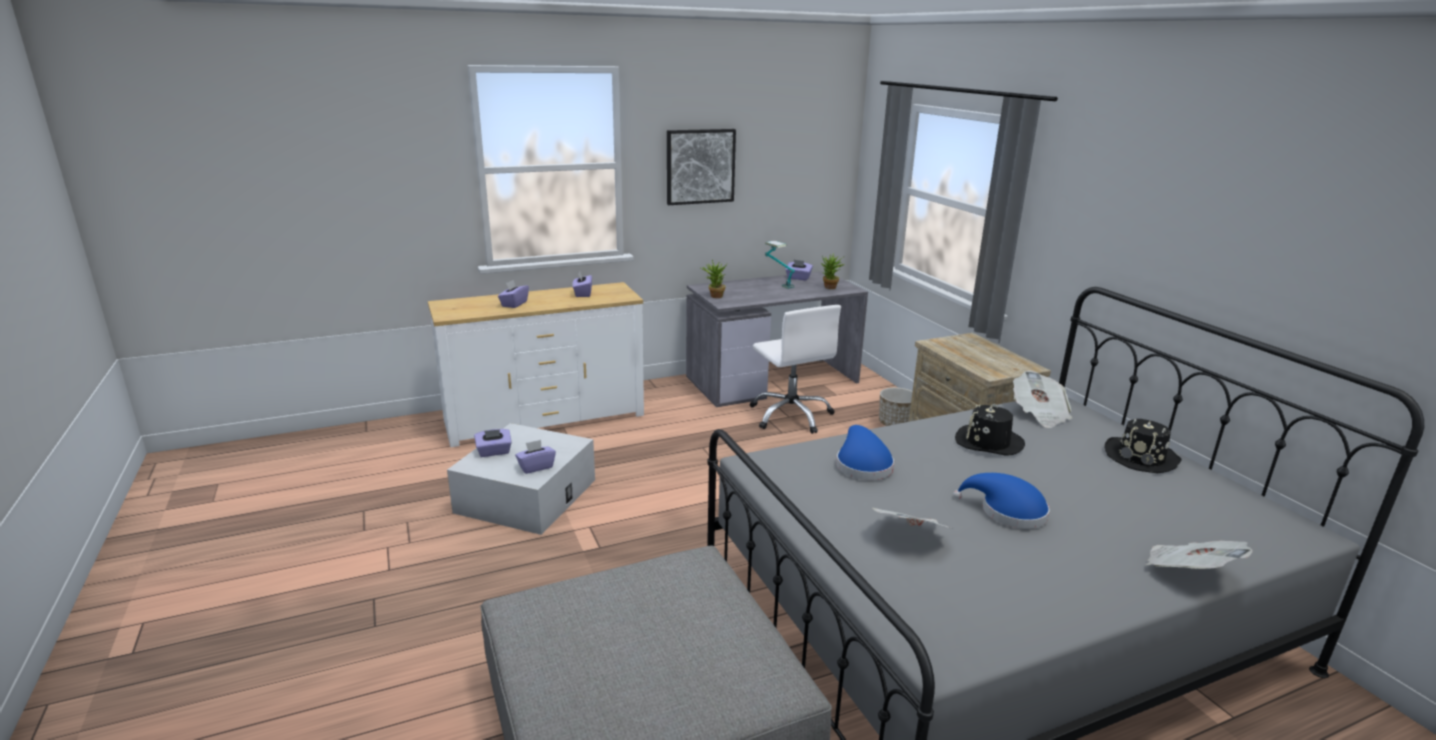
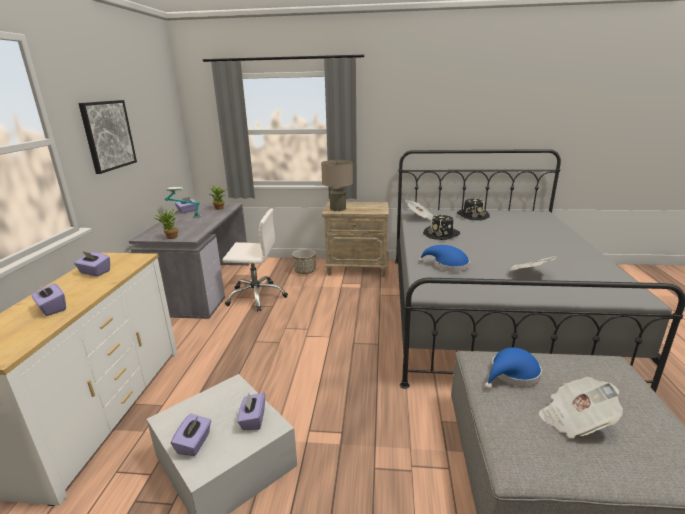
camera: 60 degrees left, 0 degrees up
blue hat [953,473,1050,529] -> blue hat moved to [484,347,542,390]
newspaper [1146,541,1253,569] -> newspaper moved to [539,377,623,439]
none -> beige table lamp [321,160,353,211]

